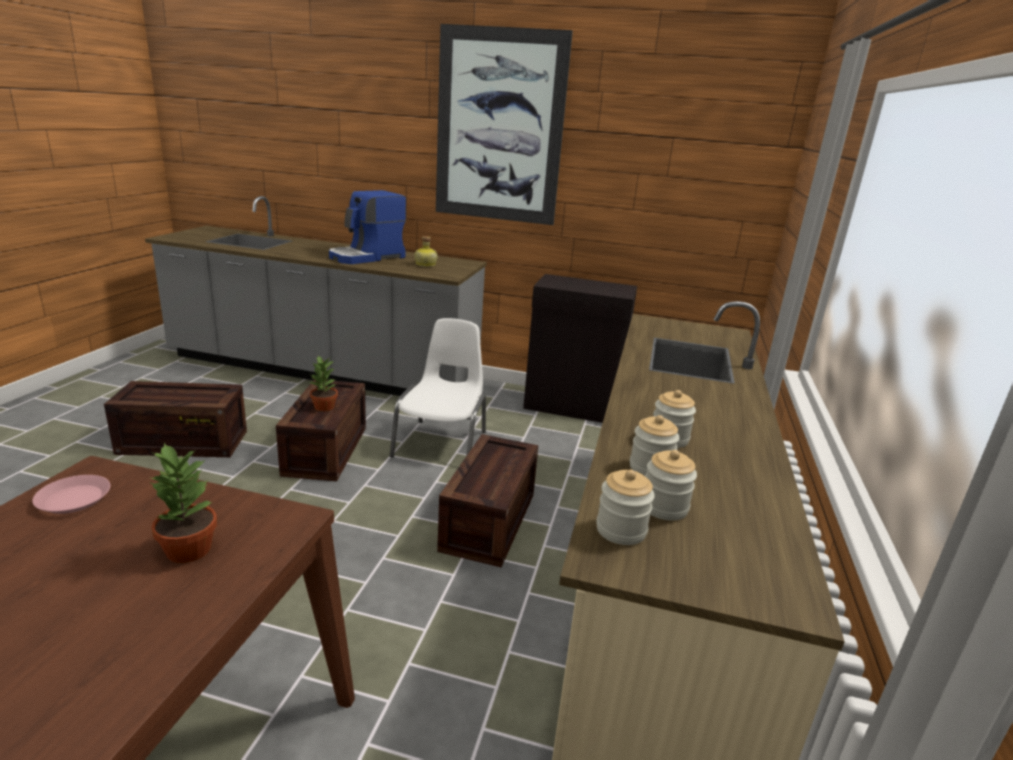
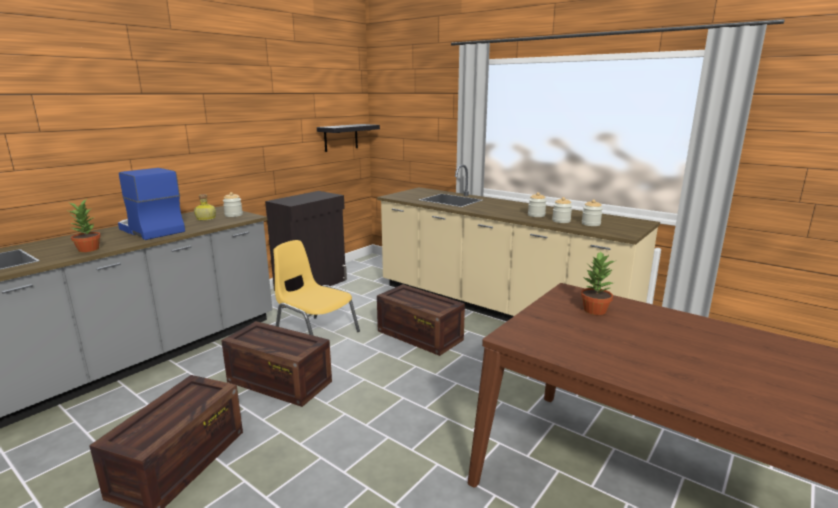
camera: 65 degrees left, 5 degrees down
pink plate [32,475,110,514] -> none
potted plant [309,356,338,412] -> potted plant moved to [69,200,101,252]
coffee machine [329,190,406,264] -> coffee machine turned 150 degrees clockwise [118,168,185,240]
white chair [390,318,486,457] -> yellow chair [273,240,360,336]
picture [436,24,573,225] -> none
jar [596,470,655,545] -> jar moved to [223,192,243,217]
none -> black shelf [317,124,380,152]

